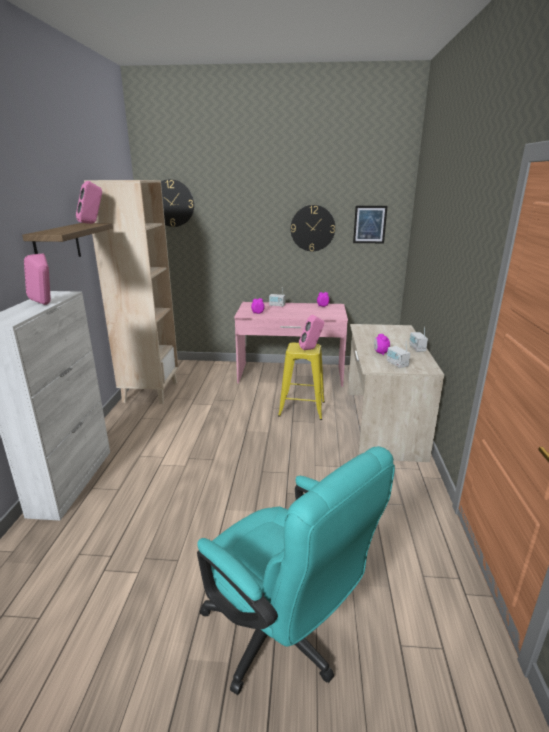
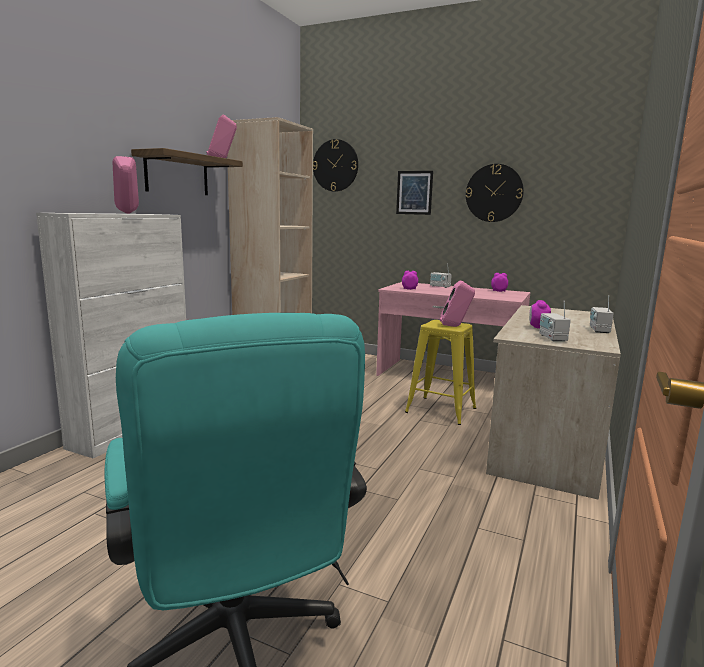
camera: 20 degrees right, 10 degrees down
picture [353,206,388,243] -> picture moved to [396,171,433,215]

